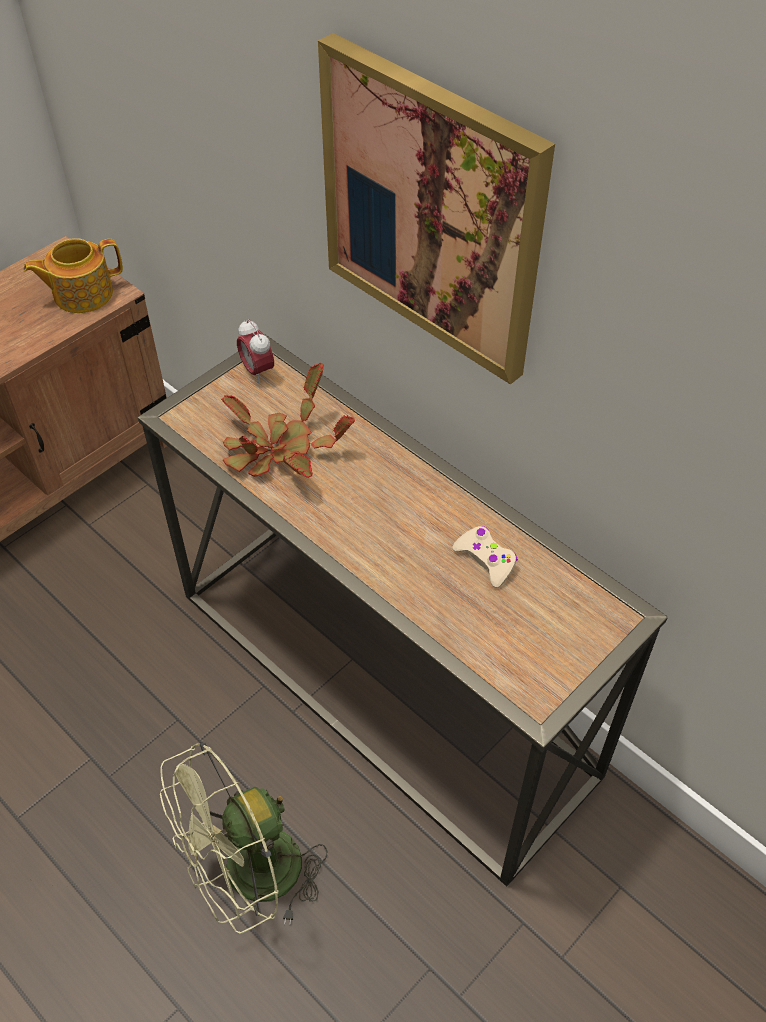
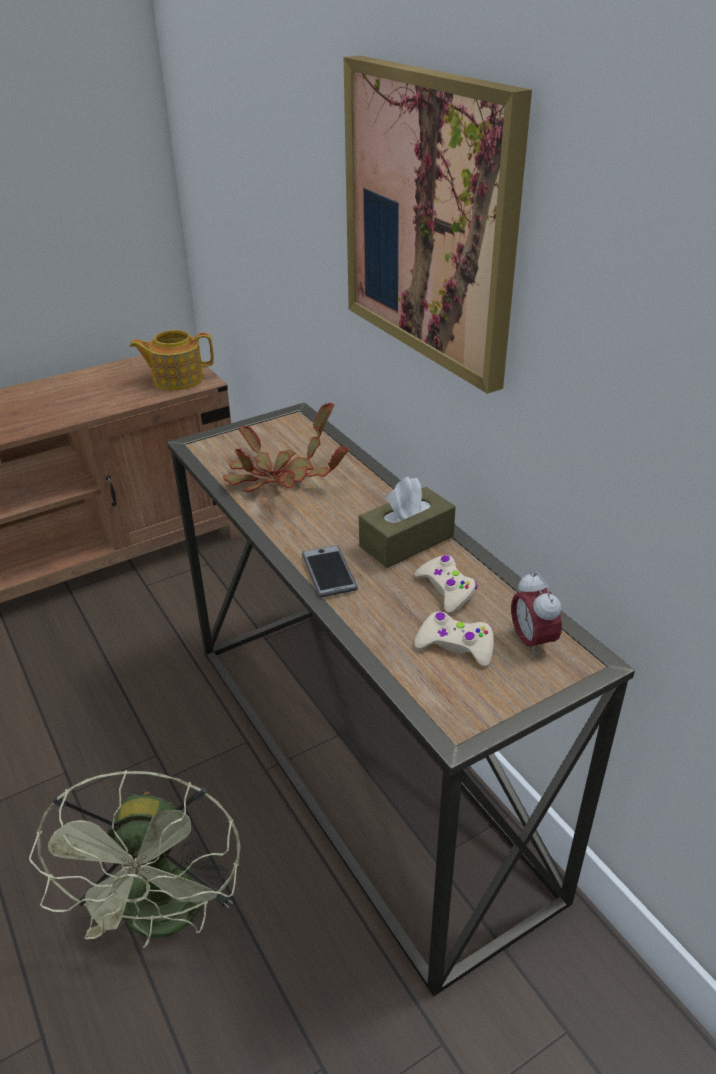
camera: 15 degrees right, 15 degrees down
green fan [160,742,328,934] -> green fan turned 75 degrees counterclockwise [29,770,240,948]
alarm clock [237,319,274,383] -> alarm clock moved to [511,571,562,658]
none -> phone [302,545,358,597]
none -> brown tissue box [359,477,456,568]
none -> beige game controller [415,611,494,667]

